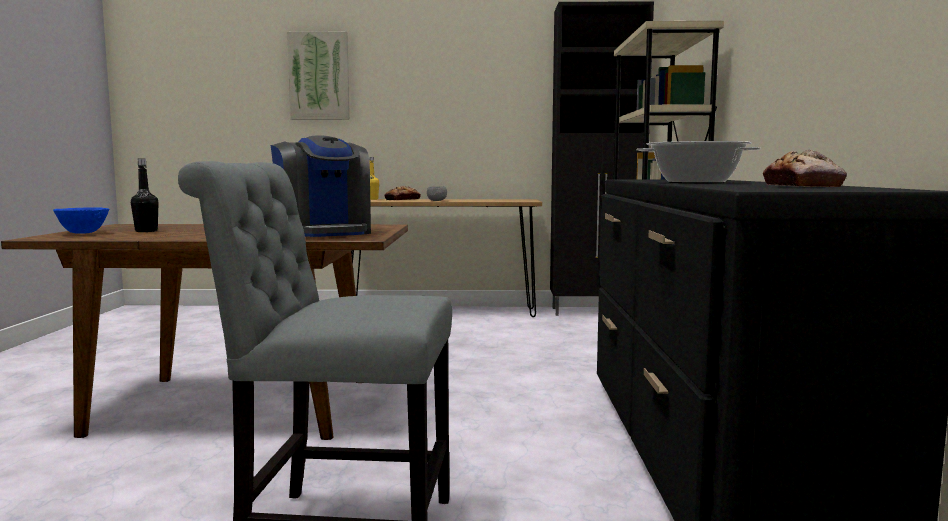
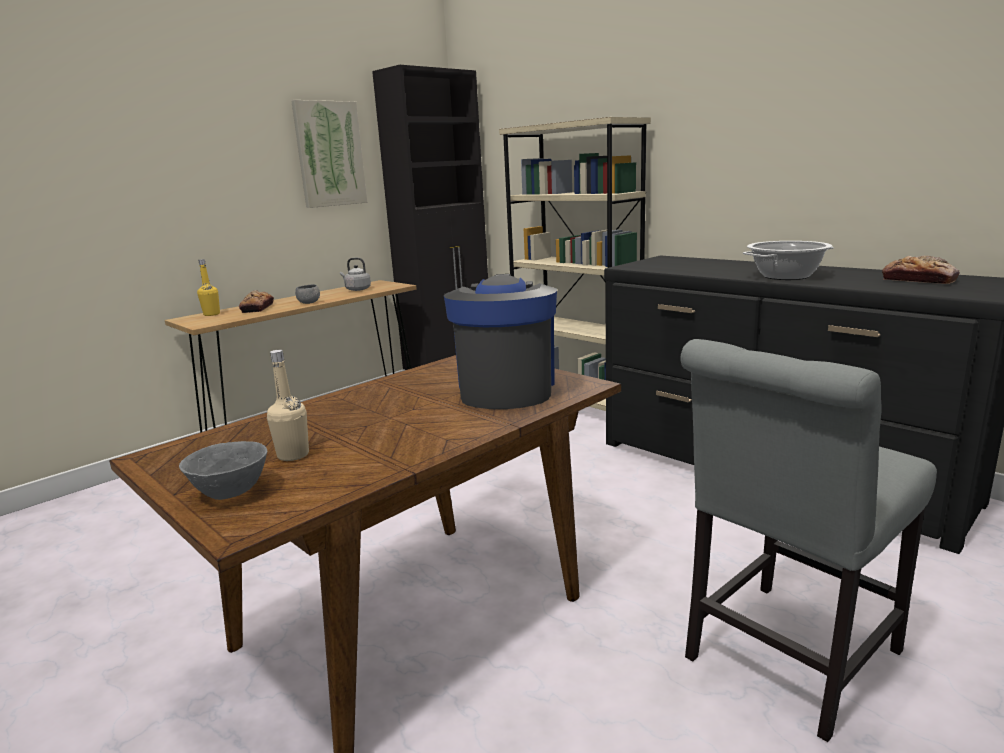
camera: 45 degrees left, 10 degrees up
blue bowl [53,207,109,234] -> grey bowl [179,441,267,500]
black bottle [131,158,158,232] -> beige bottle [267,350,309,461]
coffee machine [271,135,371,237] -> coffee machine turned 105 degrees counterclockwise [444,274,557,409]
picture [287,31,350,120] -> picture moved to [291,100,367,208]
none -> grey kettle [340,258,371,291]

